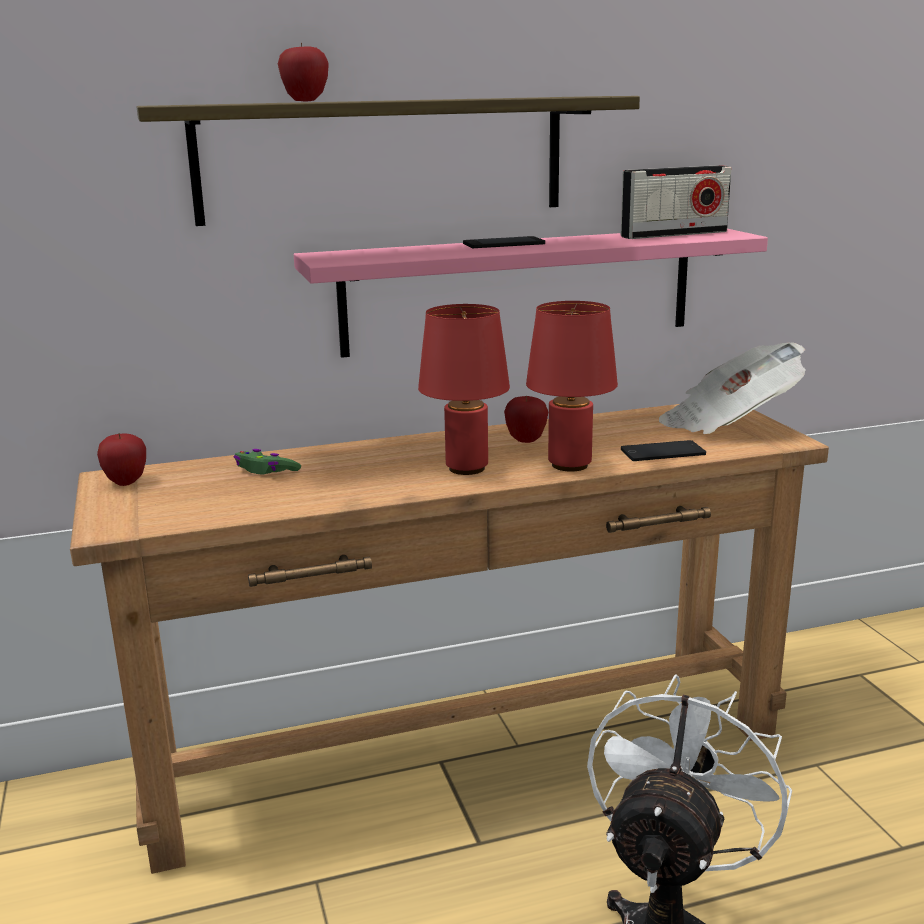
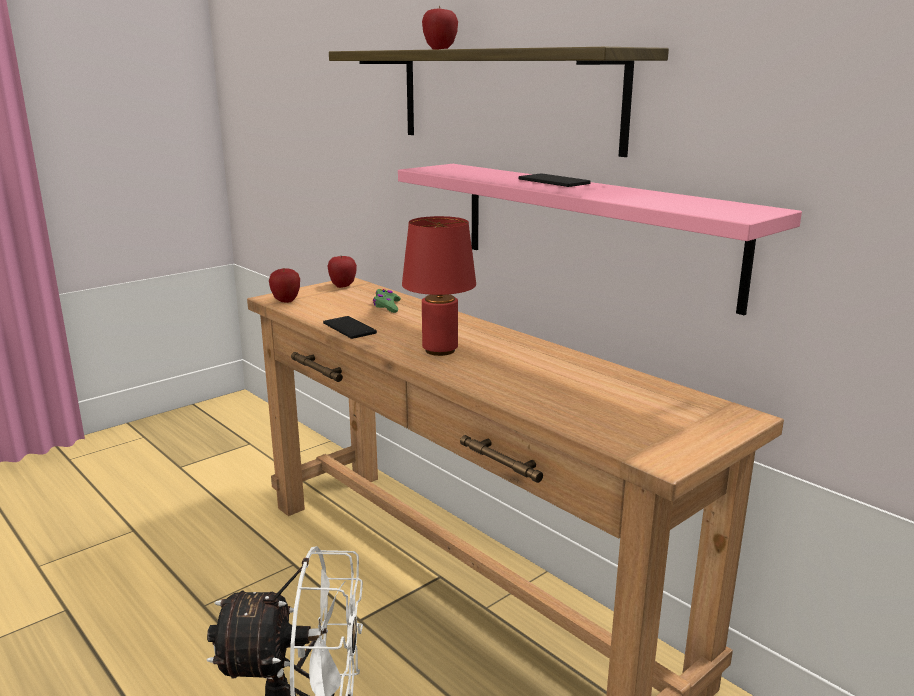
camera: 65 degrees right, 0 degrees up
apple [504,396,548,443] -> apple moved to [269,268,300,303]
red table lamp [526,301,618,472] -> none
radio [621,165,731,239] -> none
phone [621,440,706,461] -> phone moved to [323,316,377,339]
newspaper [659,342,806,434] -> none

